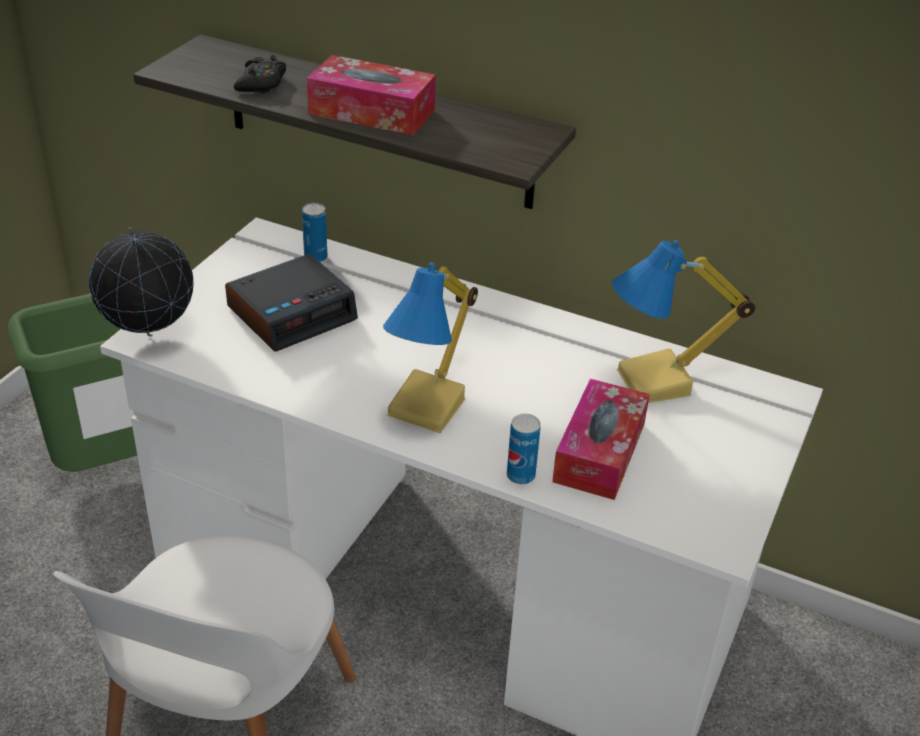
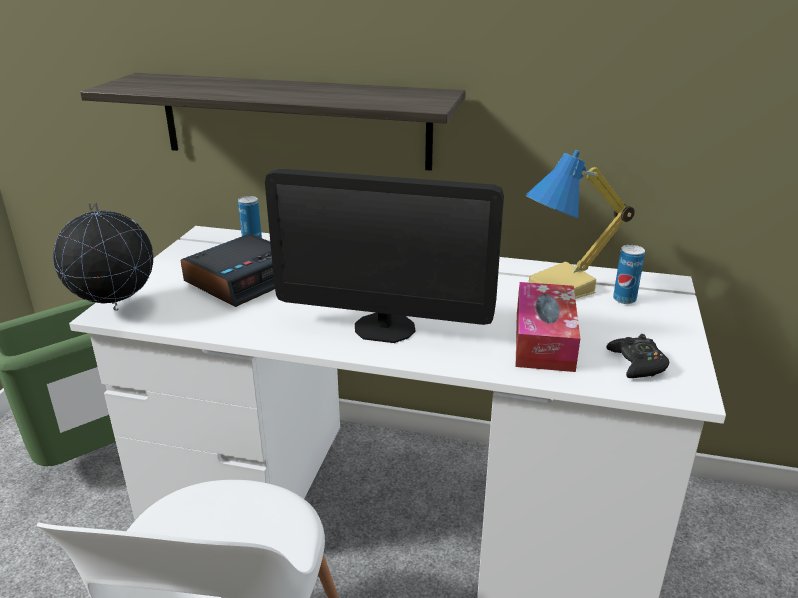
camera: 10 degrees left, 10 degrees down
black game controller [234,55,286,94] -> black game controller moved to [606,334,670,378]
tissue box [307,55,436,135] -> none
table lamp [383,263,478,434] -> monitor [265,168,504,343]
can [507,414,541,484] -> can moved to [613,245,645,304]

